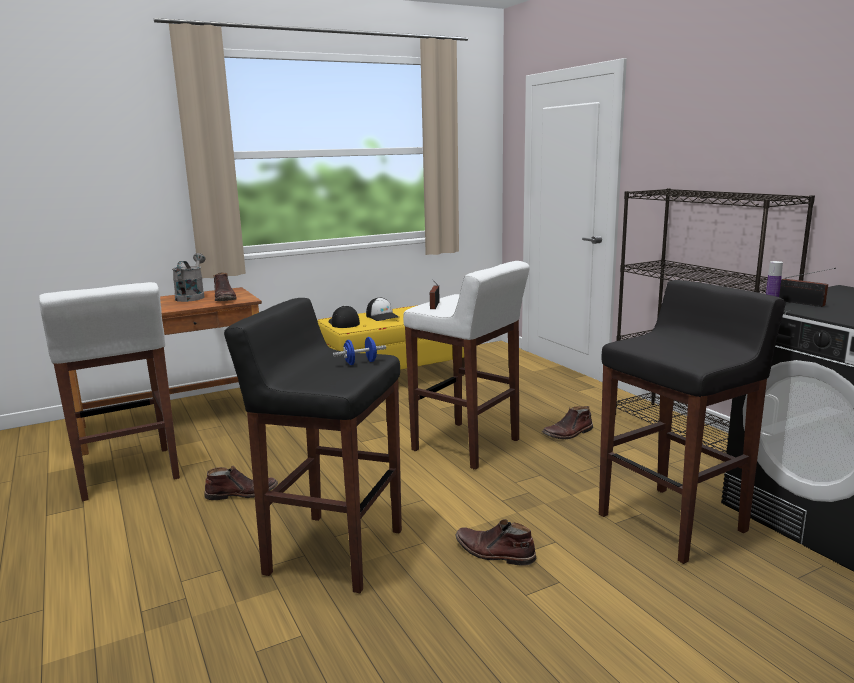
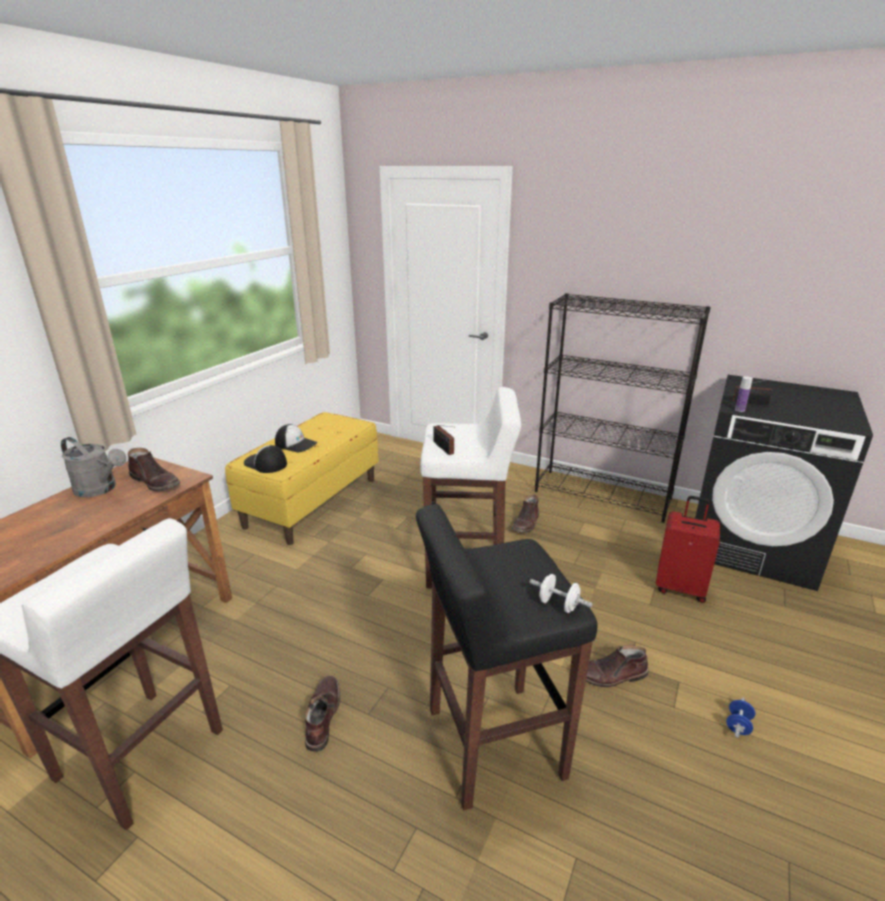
camera: 35 degrees left, 10 degrees up
grey watering can [172,253,205,302] -> grey watering can turned 150 degrees clockwise [61,437,126,497]
brown boot [204,466,278,500] -> brown boot turned 45 degrees counterclockwise [305,676,340,752]
blue dumbbell [333,337,386,365] -> blue dumbbell moved to [726,698,755,738]
black stool [599,280,786,564] -> red suitcase [656,496,720,603]
none -> white dumbbell [530,574,592,613]

